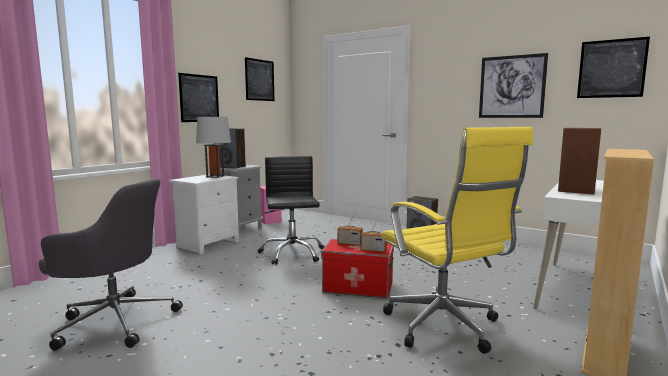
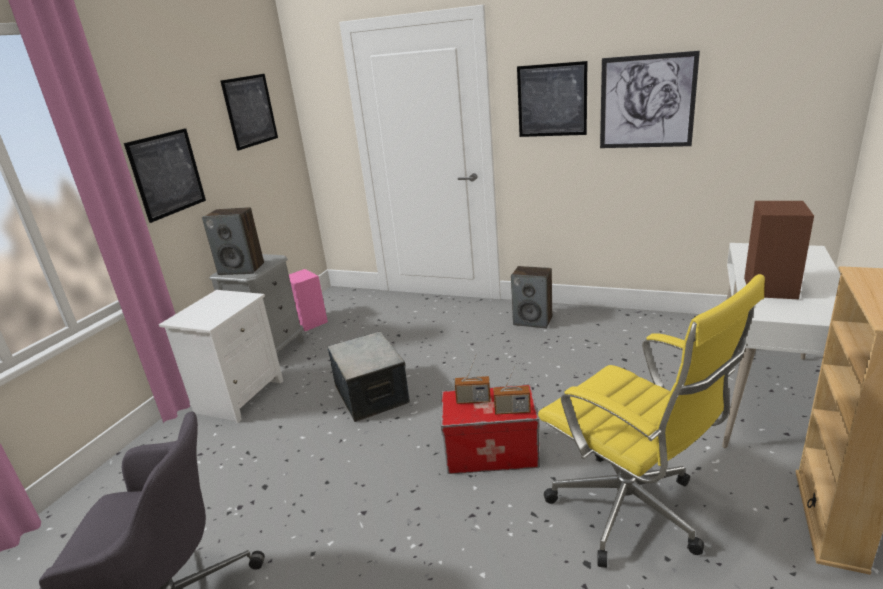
camera: 10 degrees left, 15 degrees up
grey table lamp [196,113,231,178] -> none
black office chair [258,156,325,265] -> storage box [327,332,410,422]
picture [577,37,650,98] -> picture moved to [517,61,587,137]

